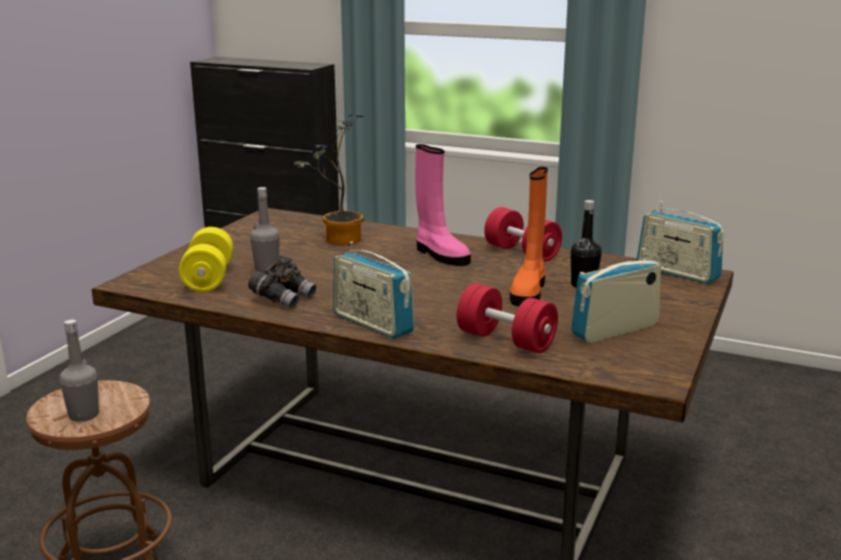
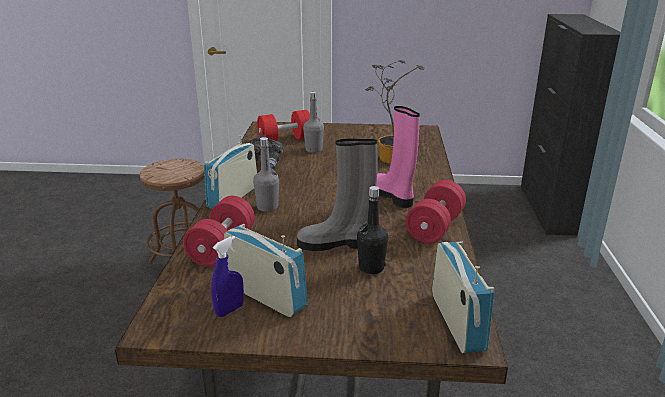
camera: 70 degrees right, 5 degrees up
grey bottle [60,319,99,422] -> grey bottle moved to [253,137,279,212]
yellow dumbbell [179,227,233,292] -> red dumbbell [257,110,310,141]
pink boot [415,144,471,266] -> pink boot turned 120 degrees clockwise [377,106,420,208]
orange boot [510,167,548,306] -> grey boot [297,139,377,251]
radio [636,201,724,284] -> radio turned 150 degrees clockwise [432,241,494,353]
none -> blue spray bottle [211,236,244,317]

